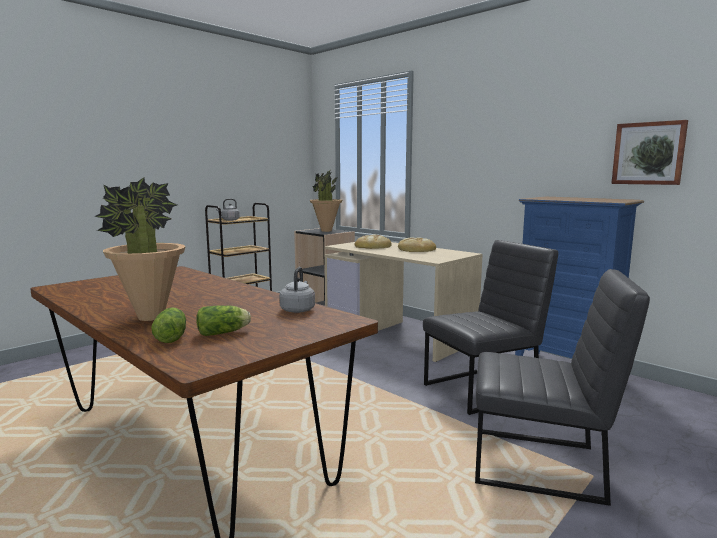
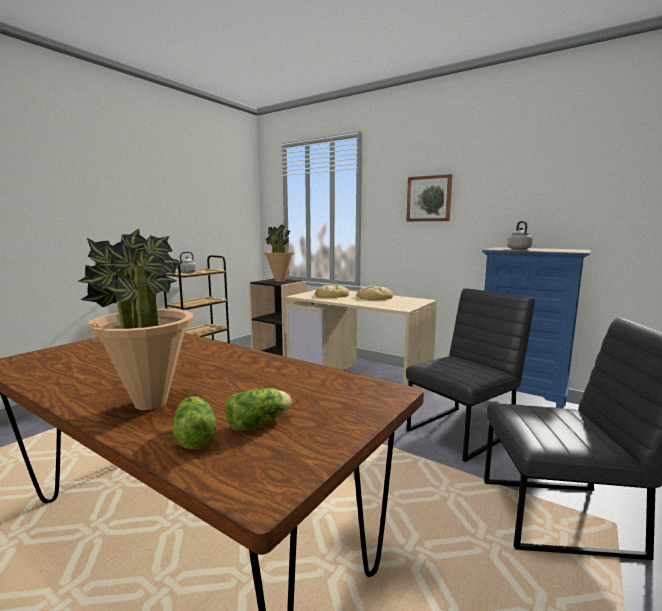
camera: 10 degrees left, 0 degrees up
grey kettle [279,267,315,313] -> grey kettle moved to [507,221,532,250]
picture [611,120,688,185] -> picture moved to [406,174,452,221]

